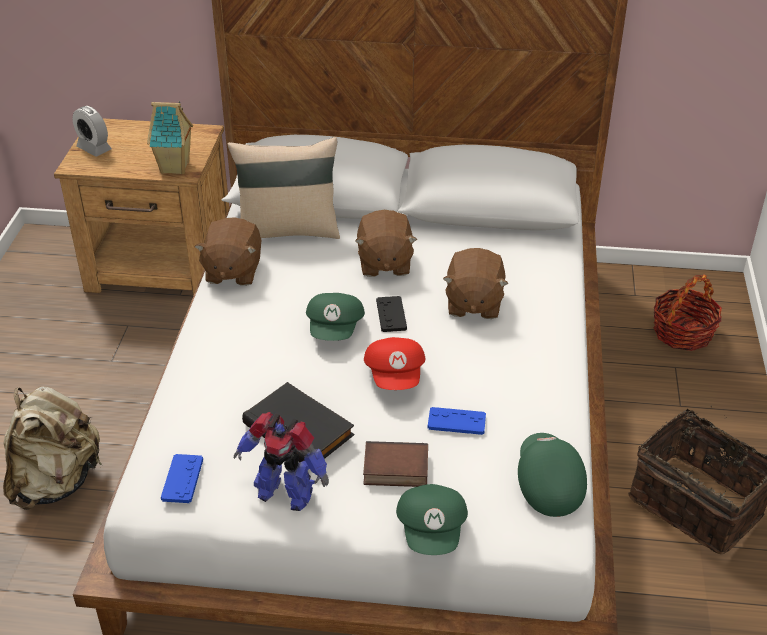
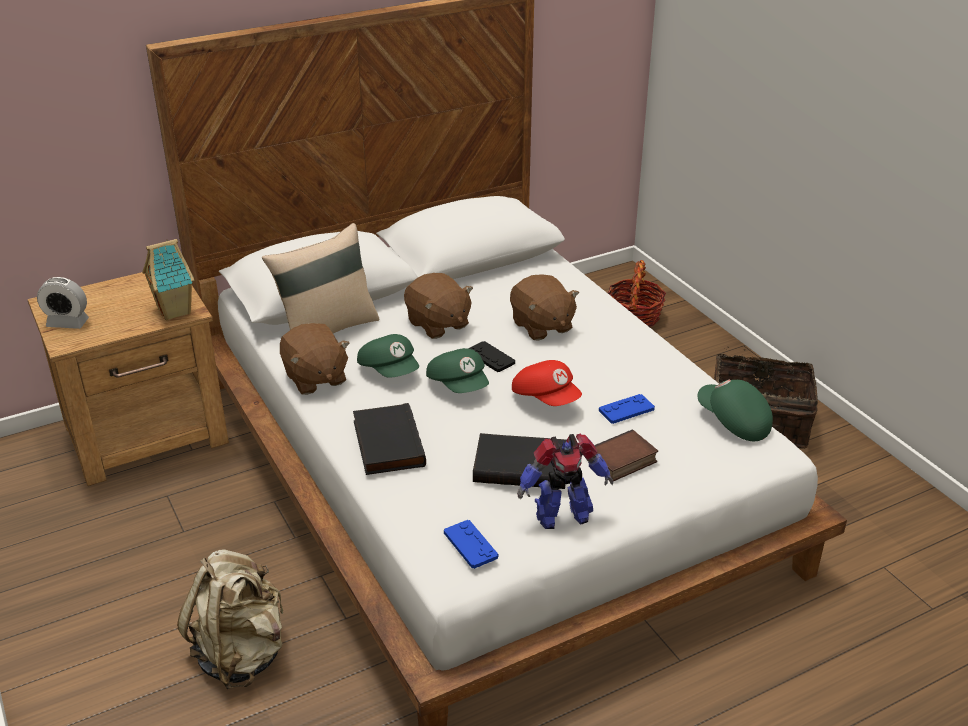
camera: 35 degrees left, 5 degrees down
green cap [396,484,468,555] -> green cap moved to [357,334,419,378]
none -> black book [353,403,426,475]

